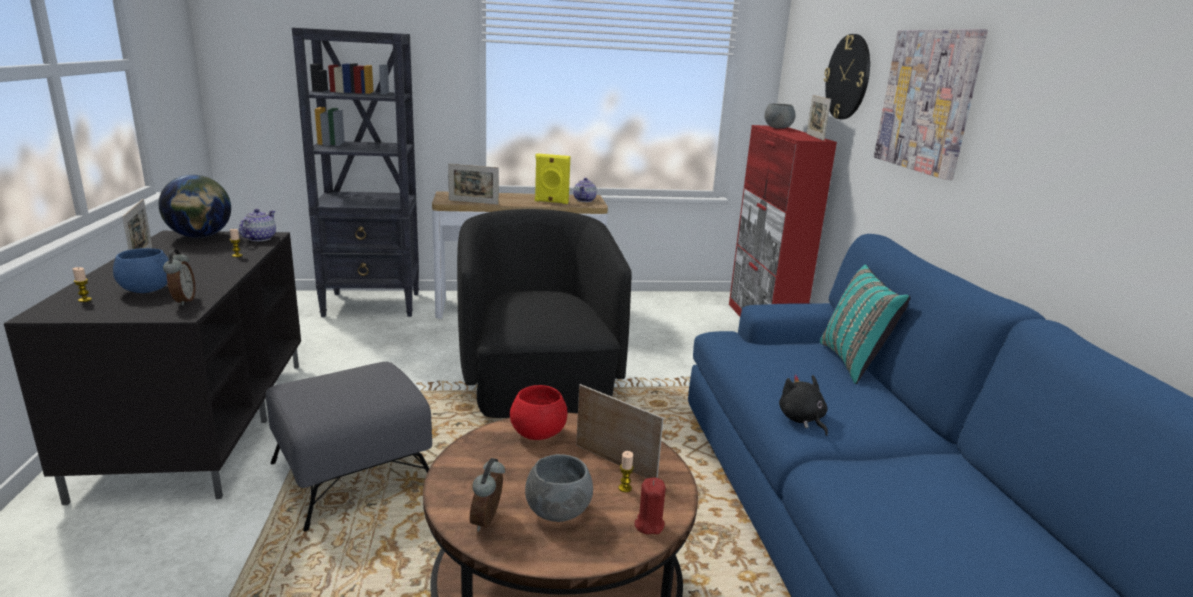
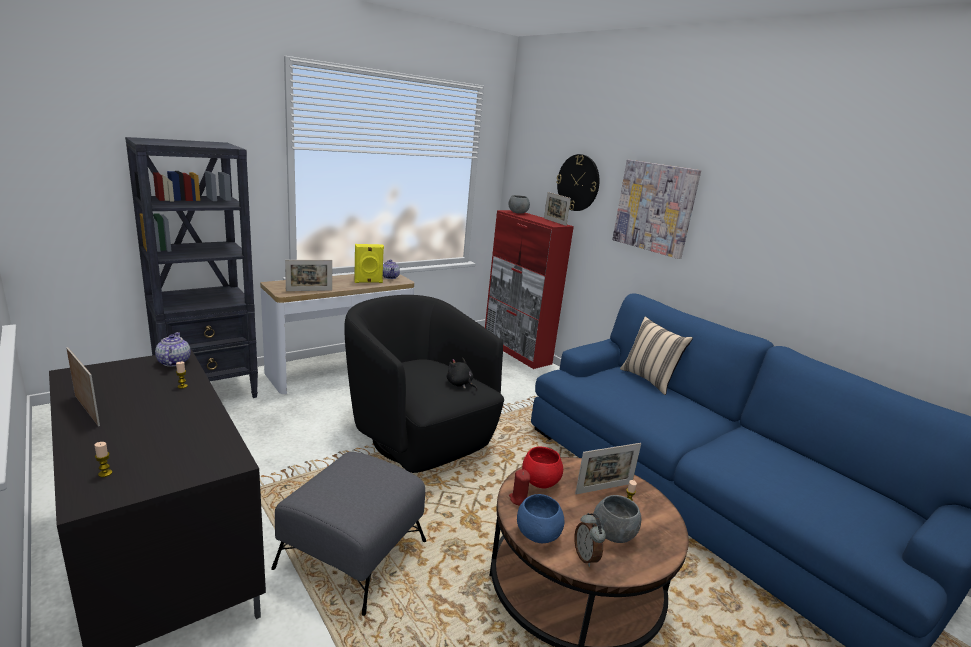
camera: 30 degrees left, 0 degrees up
blue bowl [113,248,169,293] -> blue bowl moved to [517,494,564,543]
globe [159,175,231,238] -> none
alarm clock [163,249,196,306] -> none
picture frame [576,384,664,478] -> picture frame turned 150 degrees clockwise [575,443,641,494]
red candle [634,478,666,534] -> red candle moved to [509,469,530,505]
black plush toy [779,374,828,436] -> black plush toy moved to [447,358,478,391]
turquoise pillow [820,265,910,384] -> beige pillow [620,317,693,395]

